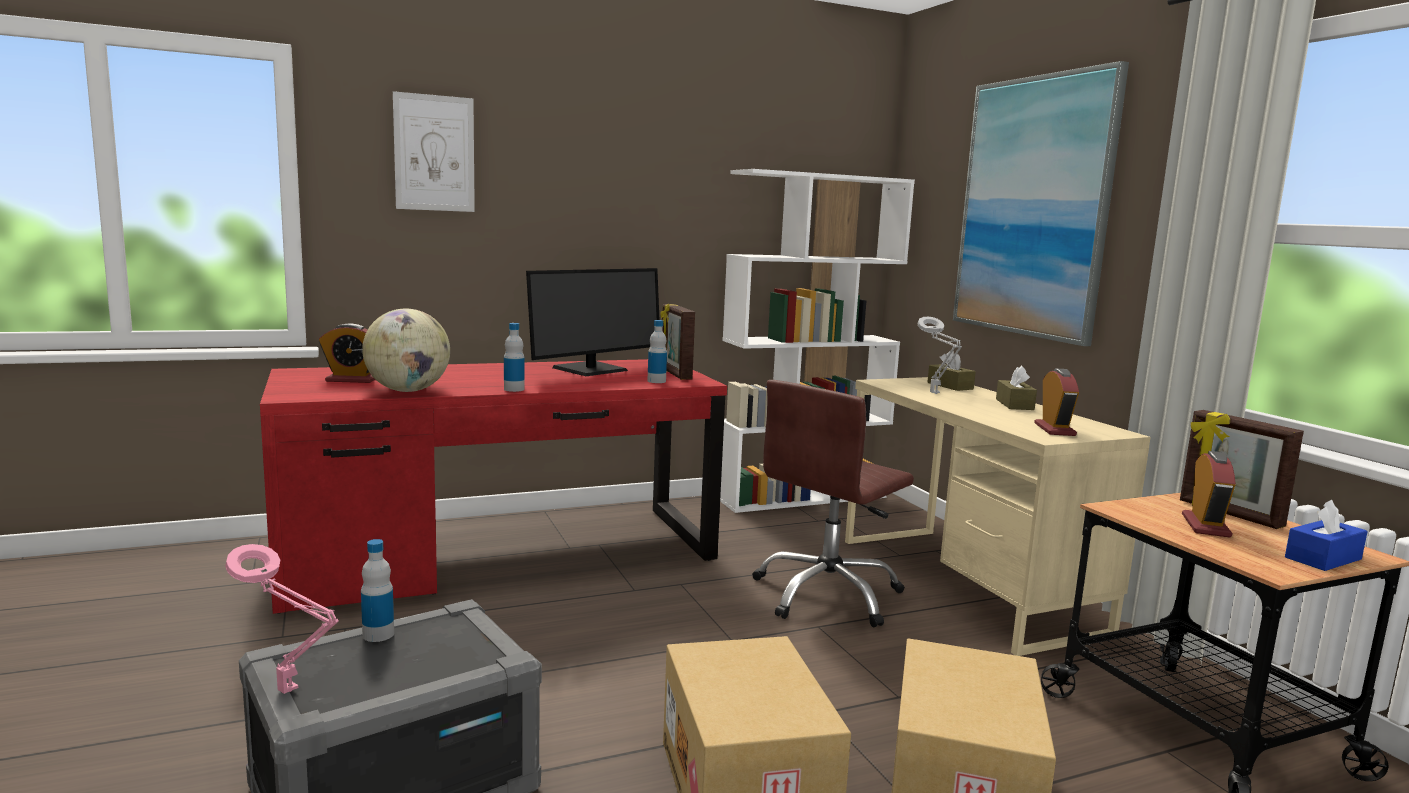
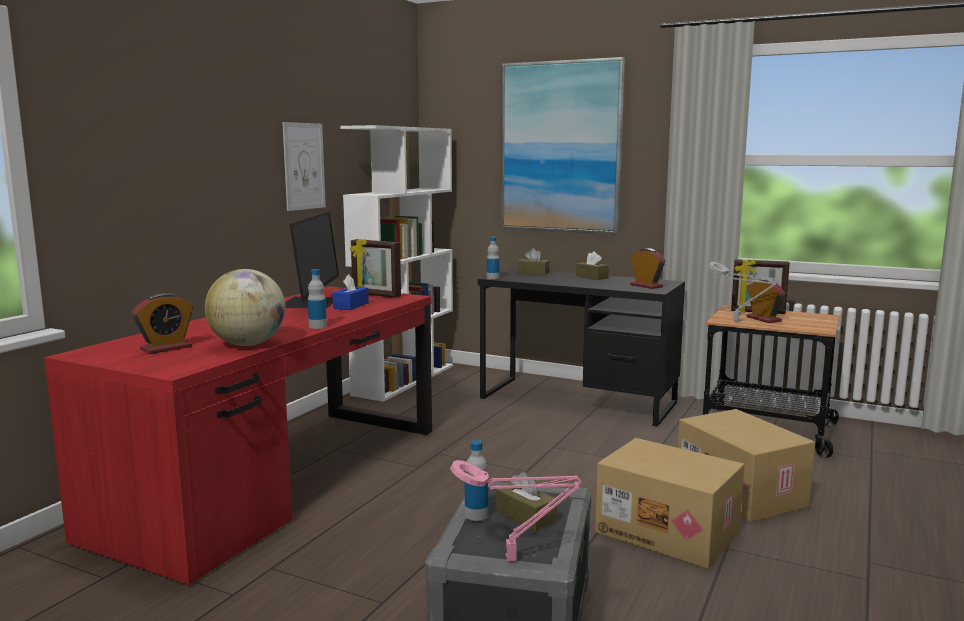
camera: 40 degrees left, 0 degrees up
picture [393,91,475,212] -> picture moved to [282,122,326,211]
bottle [648,320,667,383] -> bottle moved to [487,237,499,279]
brown office chair [752,380,914,627] -> none
beige desk [845,377,1151,656] -> black desk [478,268,685,427]
grey table lamp [917,317,962,394] -> grey table lamp moved to [709,262,778,322]
blue tissue box [1285,500,1368,571] -> blue tissue box moved to [332,274,369,310]
none -> brown tissue box [496,472,557,532]

